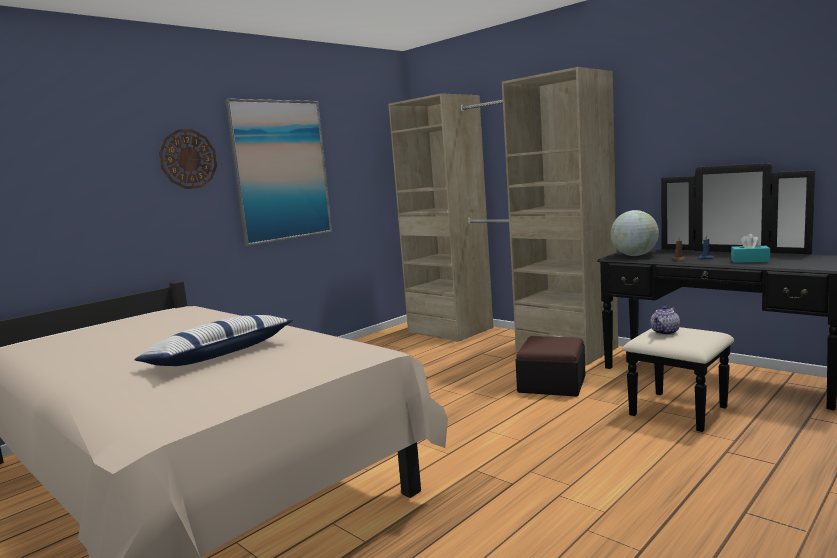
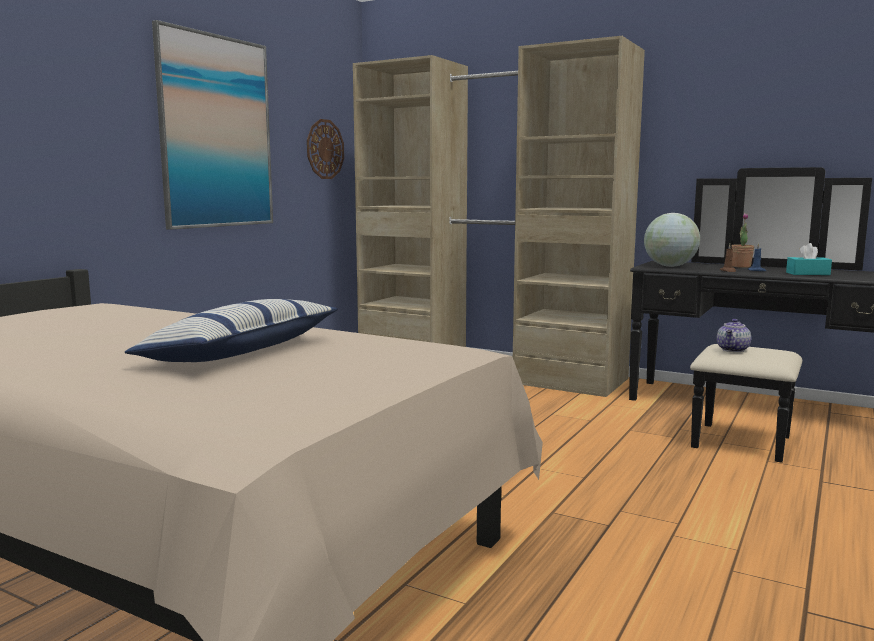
camera: 15 degrees left, 0 degrees up
wall clock [159,129,217,189] -> wall clock moved to [307,119,344,179]
ottoman [515,336,586,397] -> none
none -> potted plant [731,213,754,268]

